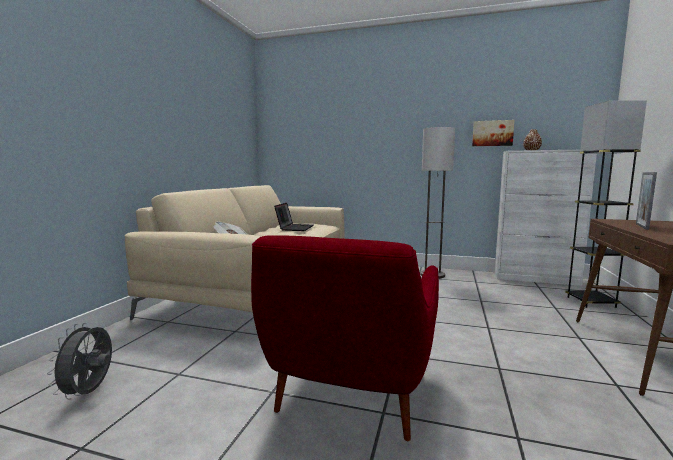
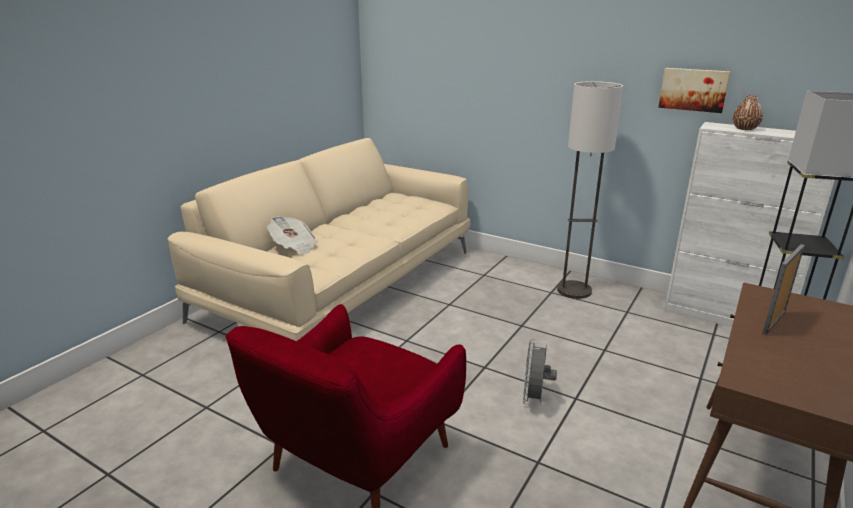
camera: 15 degrees right, 15 degrees up
grey fan [47,323,112,399] -> grey fan moved to [523,339,557,405]
laptop [274,203,314,231] -> none

